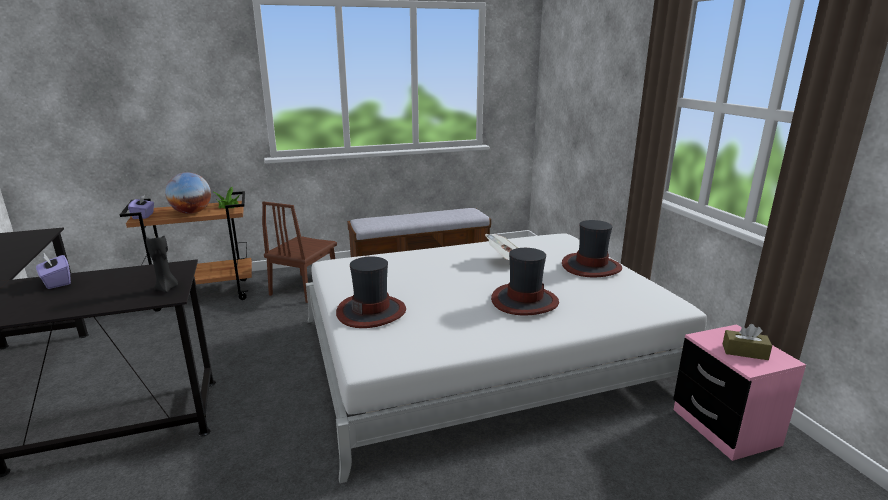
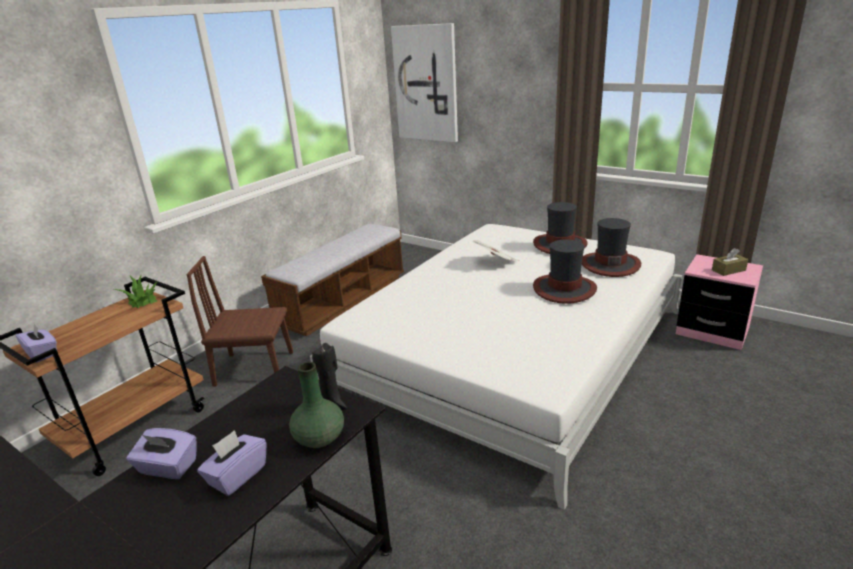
camera: 35 degrees left, 5 degrees up
globe [165,172,211,214] -> none
brown chair [262,201,337,303] -> brown chair turned 105 degrees clockwise [186,256,293,387]
hat [336,257,406,328] -> hat moved to [582,218,641,277]
none -> purple tissue box [197,430,266,496]
none -> green vase [289,362,344,448]
none -> picture [391,23,458,142]

